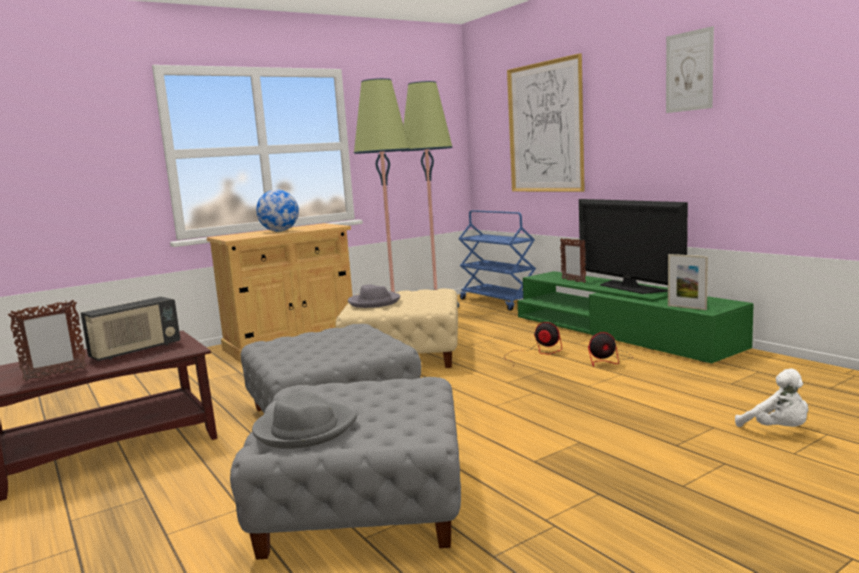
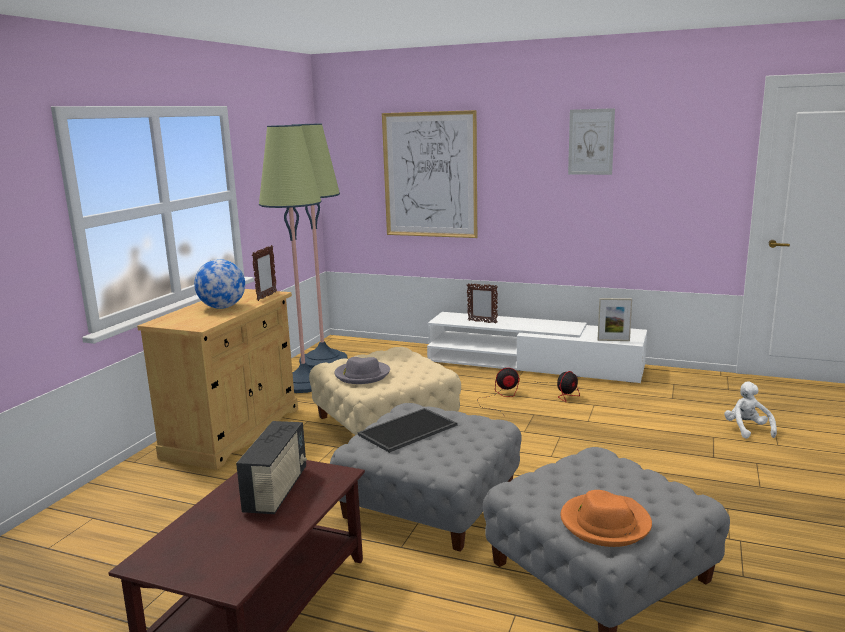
camera: 35 degrees left, 5 degrees up
picture frame [8,300,87,381] -> picture frame moved to [252,245,277,301]
grey hat [252,391,357,449] -> orange hat [561,490,652,547]
blue cart [458,210,536,311] -> none
green tv stand [518,271,754,364] -> white tv stand [427,312,647,383]
television [579,199,688,294] -> none
white plush toy [735,369,809,427] -> white plush toy turned 120 degrees counterclockwise [724,381,777,439]
none -> tray [358,408,457,453]

